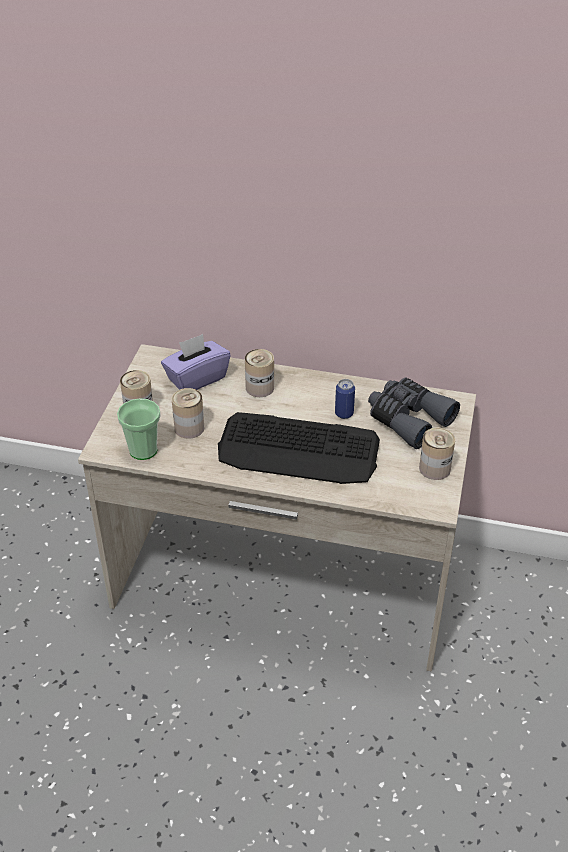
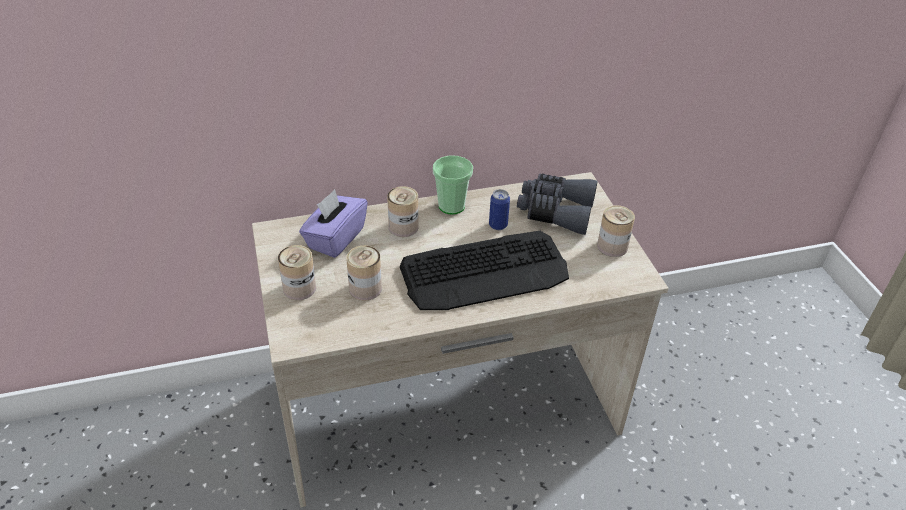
camera: 30 degrees left, 0 degrees up
cup [117,398,161,460] -> cup moved to [433,155,473,215]

